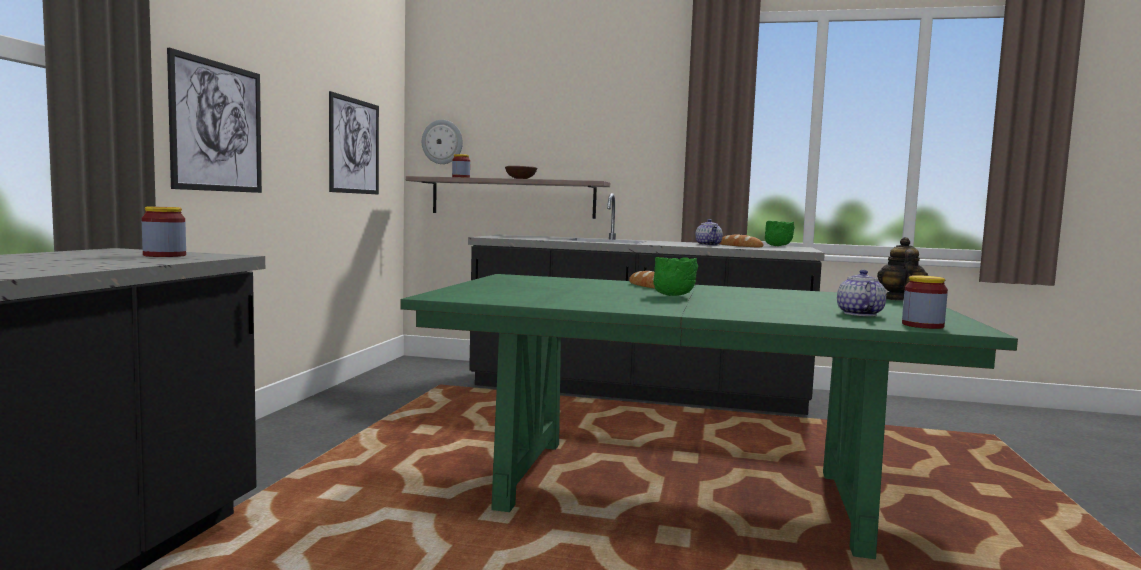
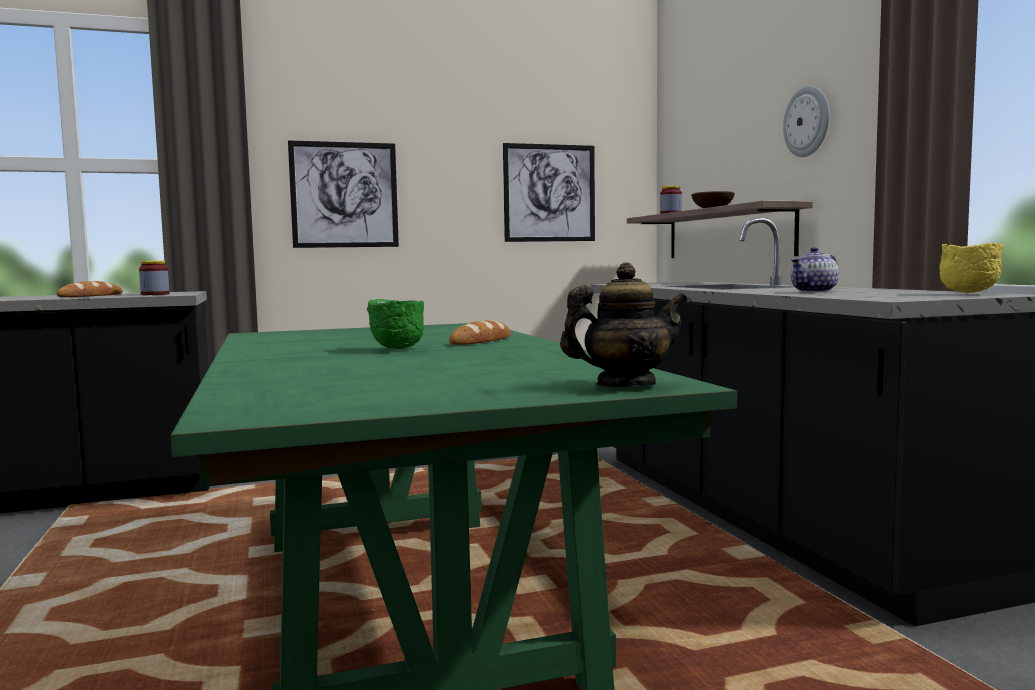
camera: 60 degrees right, 0 degrees up
wall clock [422,120,463,164] -> wall clock moved to [783,86,829,157]
bread [719,235,763,247] -> bread moved to [57,281,123,297]
green bowl [765,221,795,246] -> yellow bowl [940,243,1004,293]
teapot [837,270,886,316] -> none
jar [902,275,948,329] -> none

